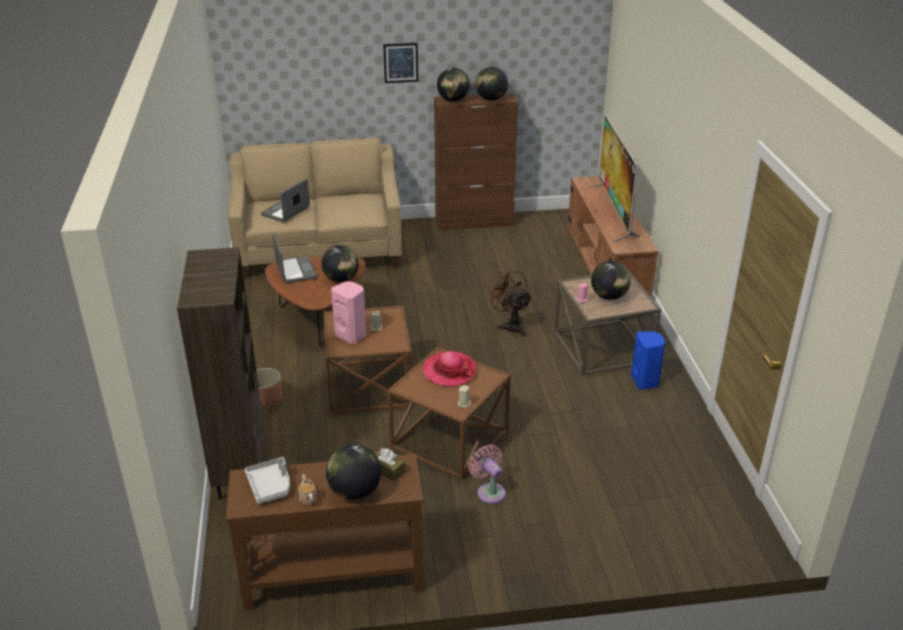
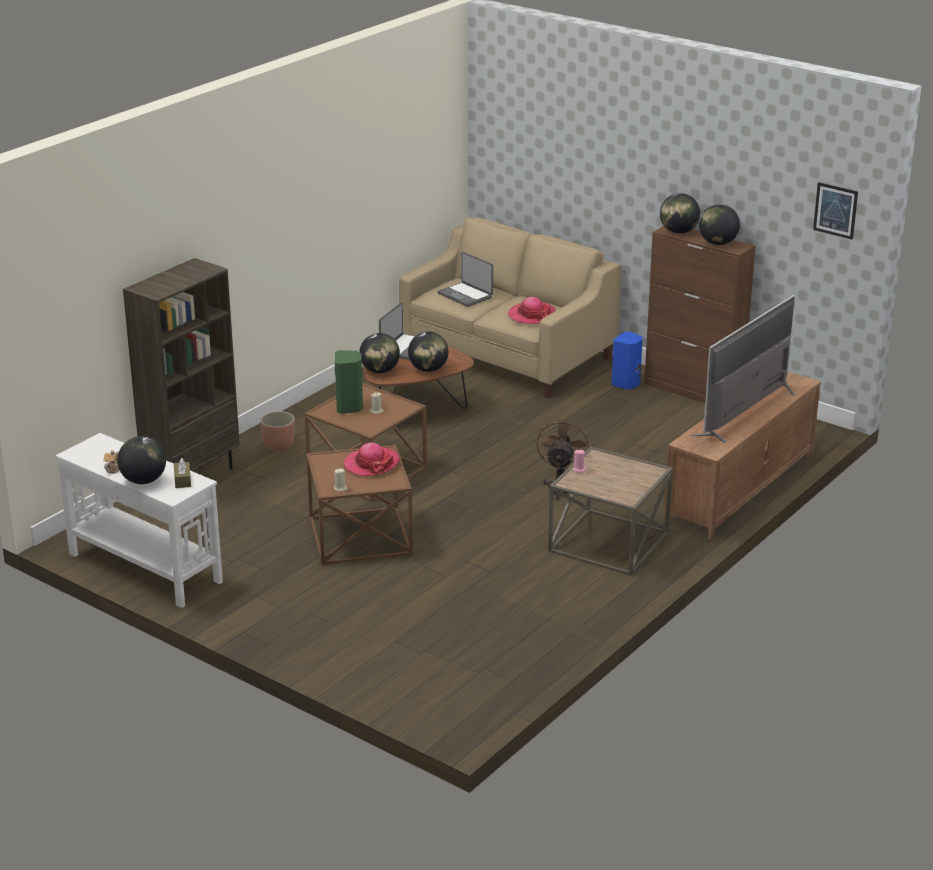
camera: 45 degrees right, 5 degrees down
brown console table [226,453,424,611] -> white console table [55,433,223,608]
grey tray [245,457,290,504] -> none
laptop [261,178,310,222] -> laptop turned 120 degrees counterclockwise [438,252,493,307]
pink speaker [331,281,366,344] -> green speaker [335,350,363,414]
picture [383,43,419,83] -> picture moved to [813,182,858,240]
pink fan [468,444,506,504] -> none
globe [591,261,631,300] -> globe moved to [359,333,400,373]
blue speaker [631,331,665,390] -> blue speaker moved to [612,332,643,390]
none -> hat [508,297,555,324]

